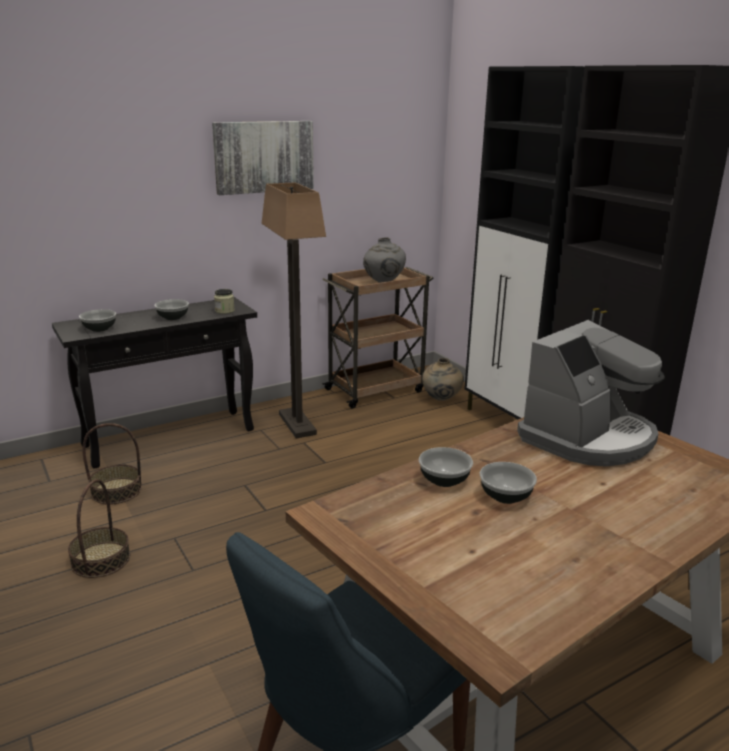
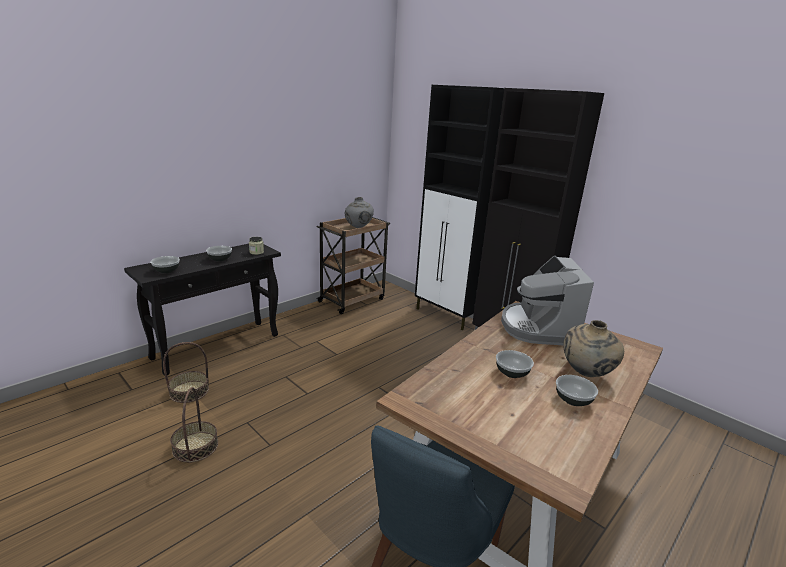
camera: 15 degrees left, 0 degrees up
picture [212,121,314,195] -> none
floor lamp [261,182,326,438] -> none
bowl [419,447,473,487] -> bowl moved to [556,375,598,406]
beige vase [422,358,464,401] -> beige vase moved to [563,320,624,377]
coffee machine [517,320,665,467] -> coffee machine turned 150 degrees clockwise [501,256,594,345]

